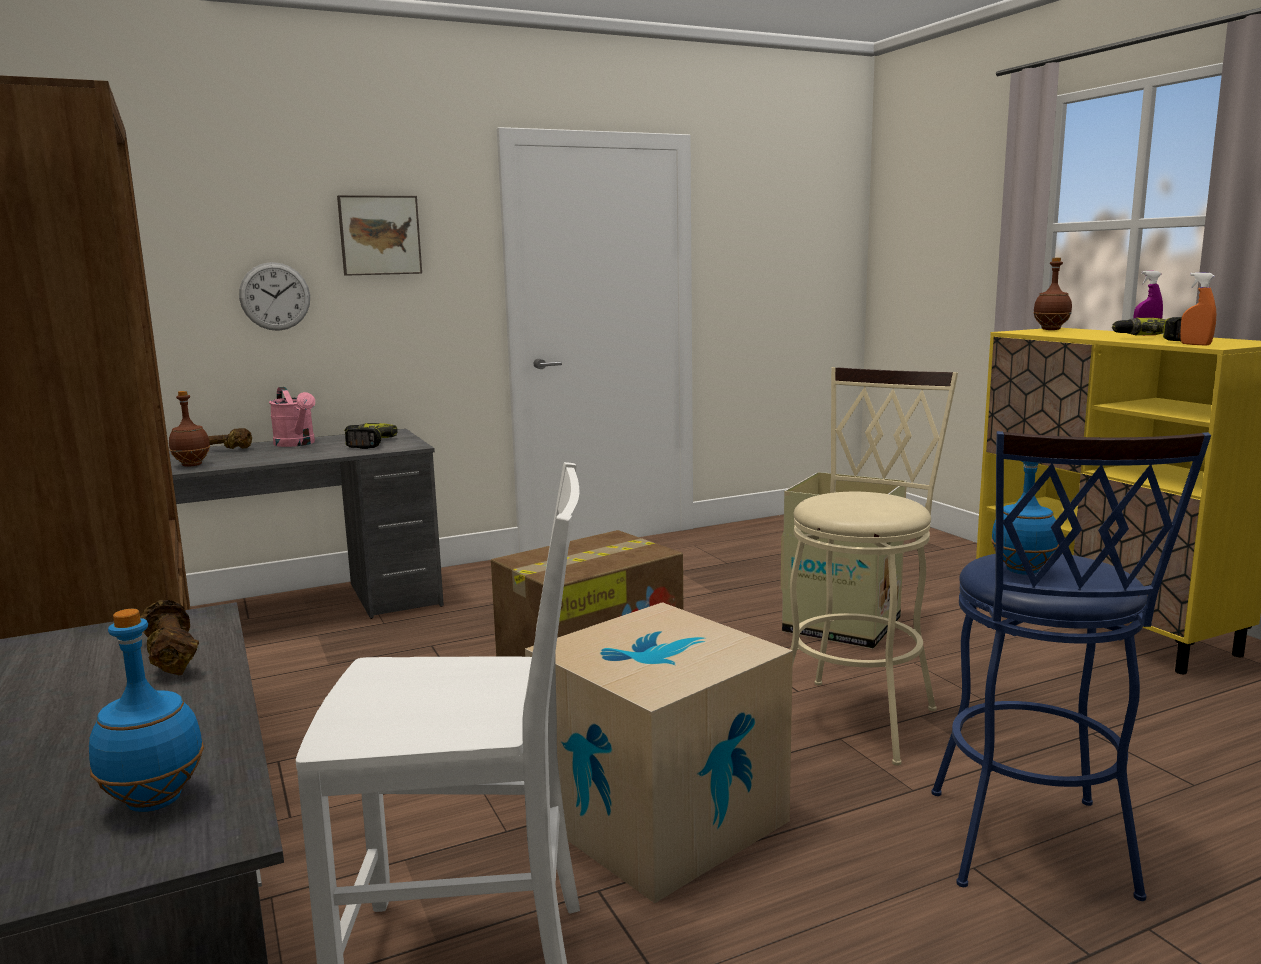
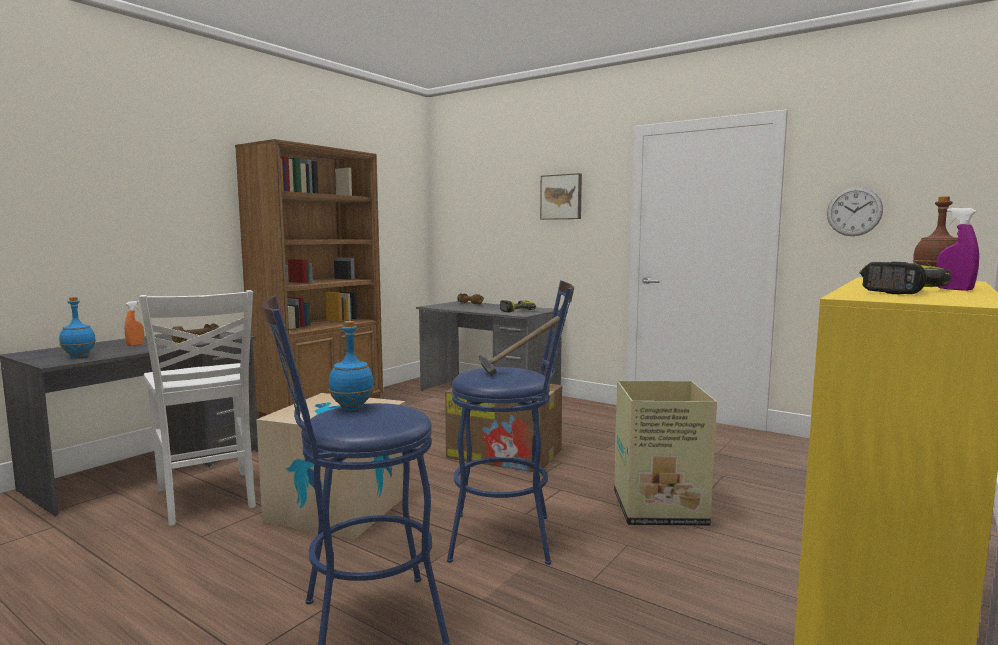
camera: 60 degrees right, 5 degrees down
brown bottle [169,391,210,466] -> none
wall clock [239,262,310,331] -> wall clock moved to [827,187,883,236]
pink watering can [269,387,315,447] -> none
beige stool [790,367,958,765] -> blue stool [447,280,574,565]
orange spray bottle [1180,272,1216,346] -> orange spray bottle moved to [125,301,144,346]
none -> hammer [478,316,560,376]

